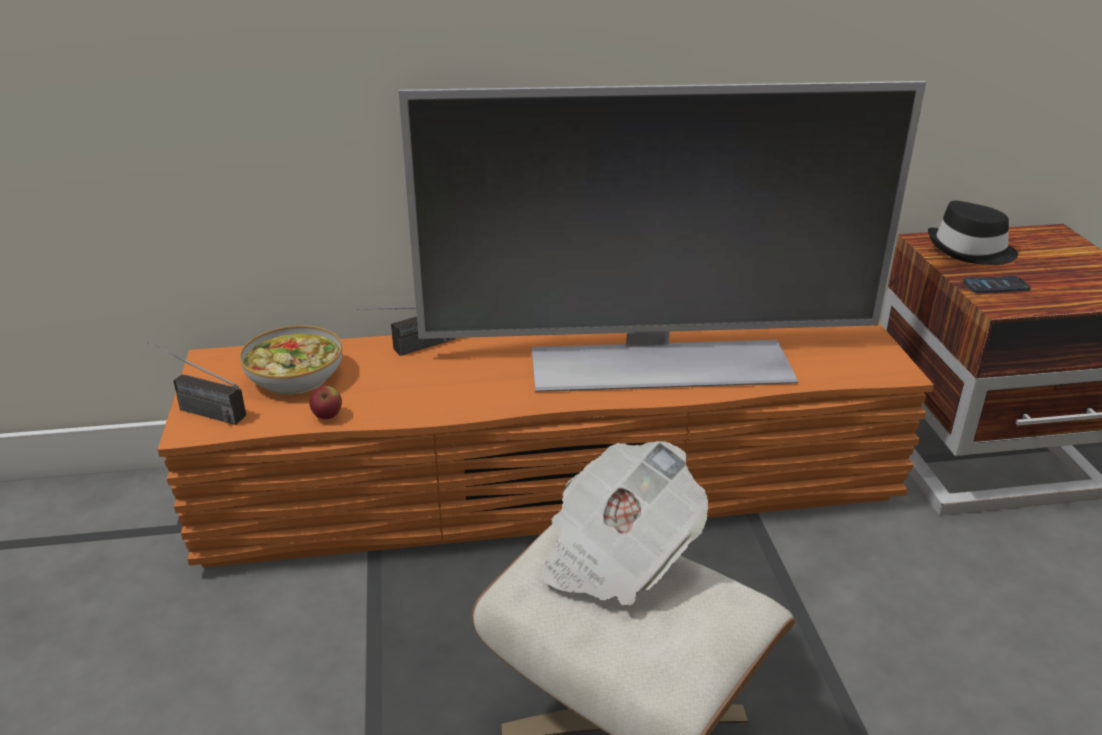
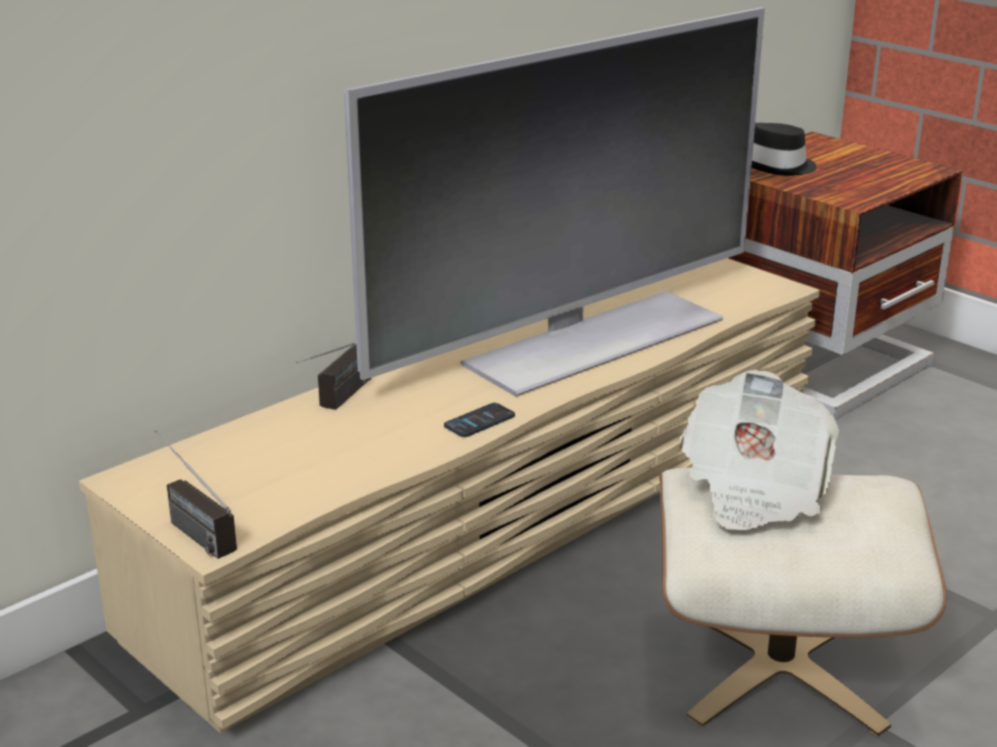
camera: 35 degrees left, 5 degrees down
radio [148,342,246,425] -> radio turned 60 degrees clockwise [154,430,237,559]
orange tv stand [158,323,934,568] -> beige tv stand [79,258,820,733]
bowl [240,326,342,395] -> none
apple [309,386,342,419] -> none
phone [963,276,1031,293] -> phone moved to [444,403,515,437]

